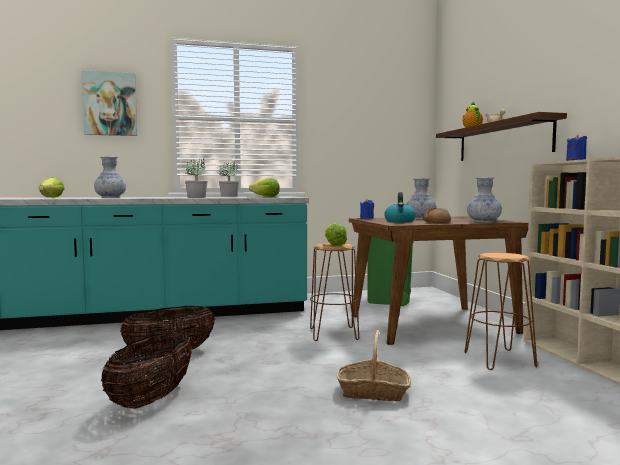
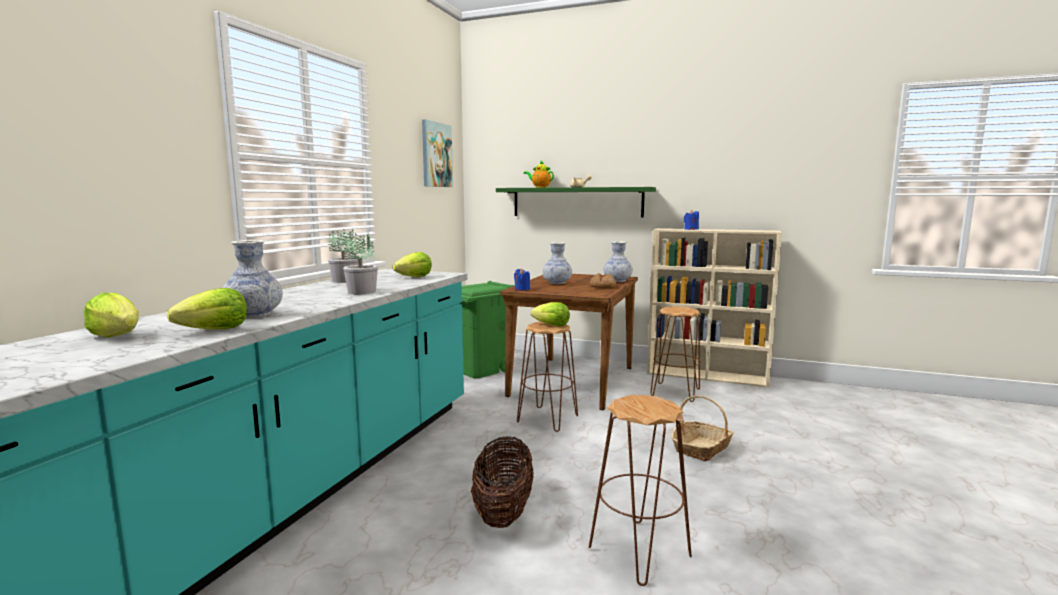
camera: 55 degrees left, 5 degrees up
picture [81,70,137,136] -> picture moved to [422,119,453,187]
basket [101,332,192,409] -> brown stool [589,395,692,586]
kettle [384,192,416,223] -> none
brown shelf [436,112,567,161] -> green shelf [496,187,656,217]
none -> lettuce [167,288,247,329]

